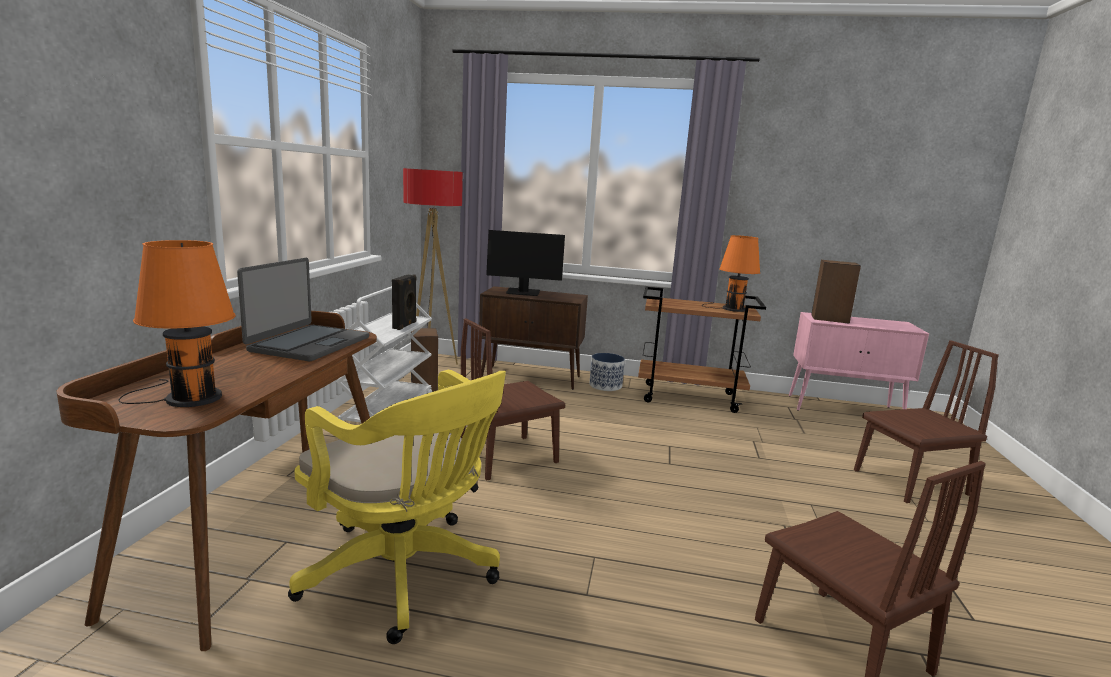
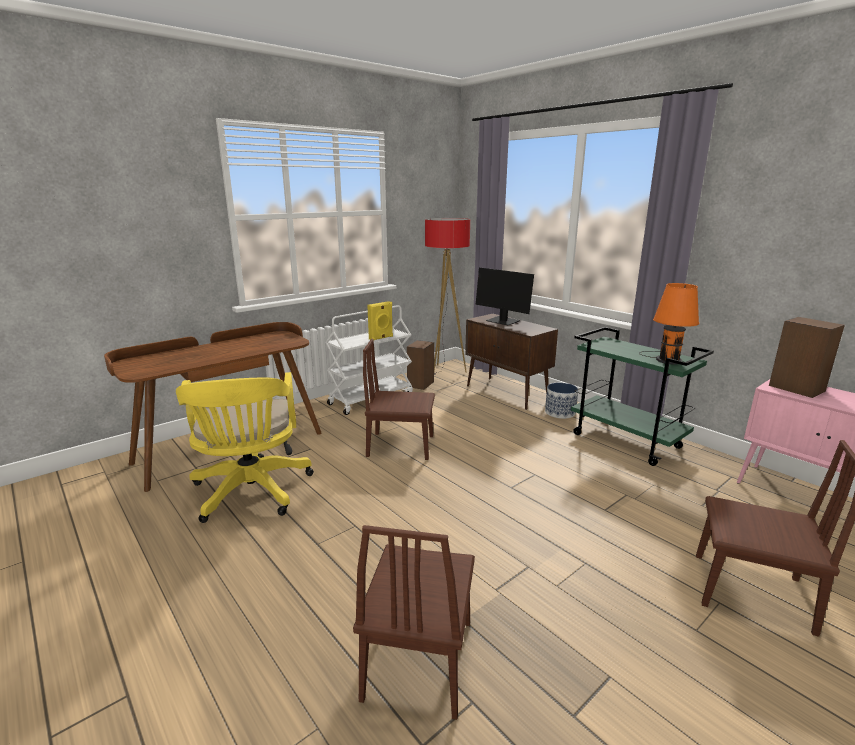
camera: 40 degrees right, 5 degrees up
orange table lamp [118,240,236,407] -> none
laptop [237,258,369,361] -> none
black speaker [392,275,417,330] -> yellow speaker [367,301,393,340]
brown cart [638,287,766,413] -> green cart [571,327,714,466]

